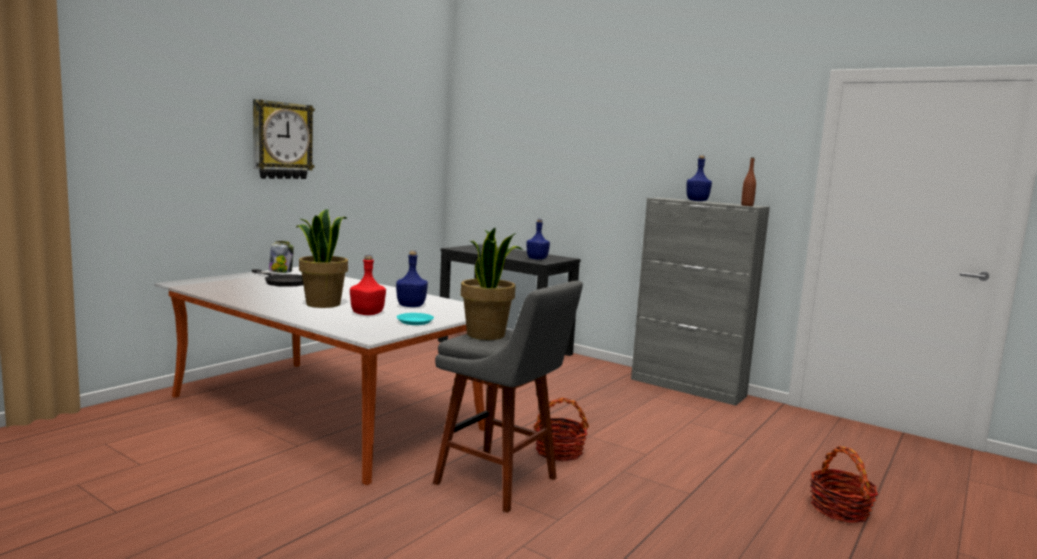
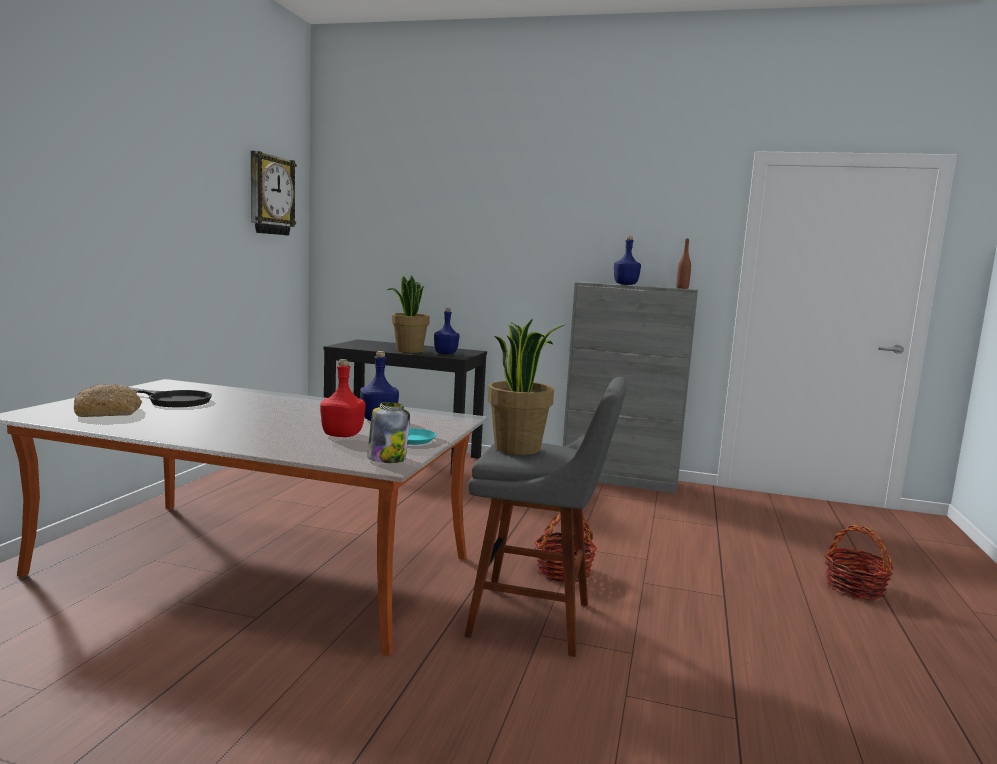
camera: 20 degrees left, 0 degrees up
wall clock [253,99,315,179] -> wall clock moved to [251,151,297,235]
jar [269,241,294,273] -> jar moved to [367,402,410,463]
potted plant [296,209,348,308] -> potted plant moved to [387,275,430,353]
none -> bread [74,384,142,417]

